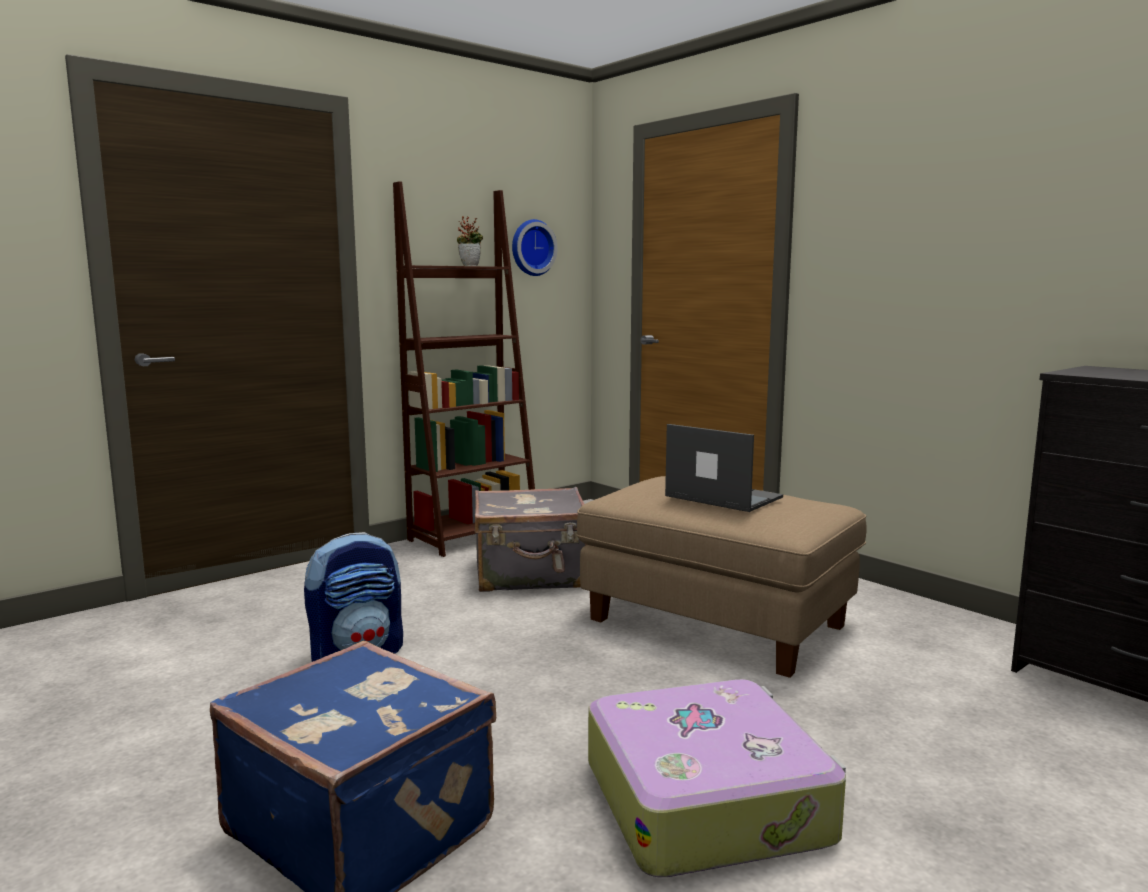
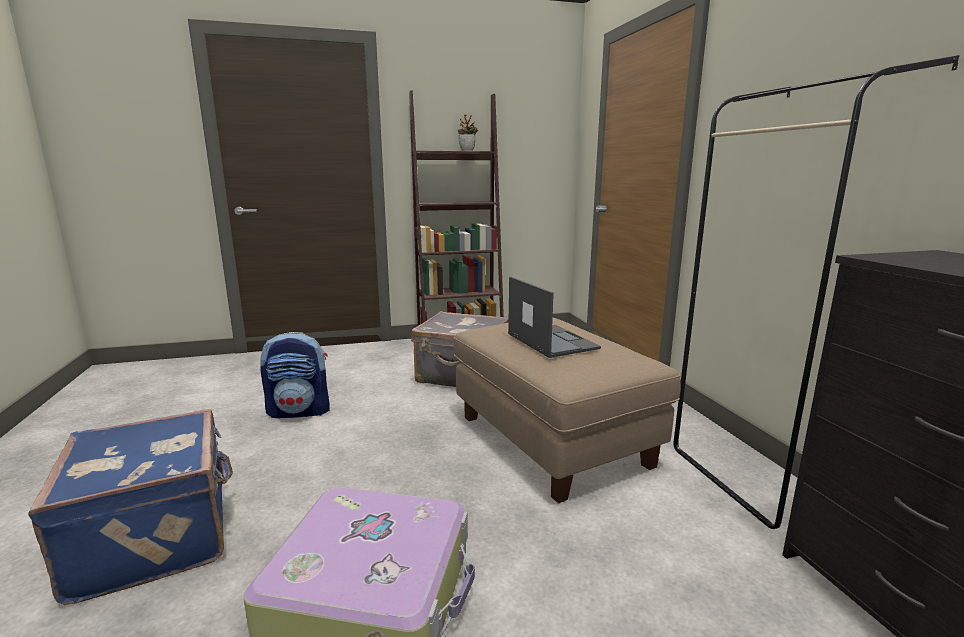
camera: 25 degrees right, 5 degrees up
wall clock [512,219,558,276] -> none
none -> black clothes rack [674,55,960,529]

